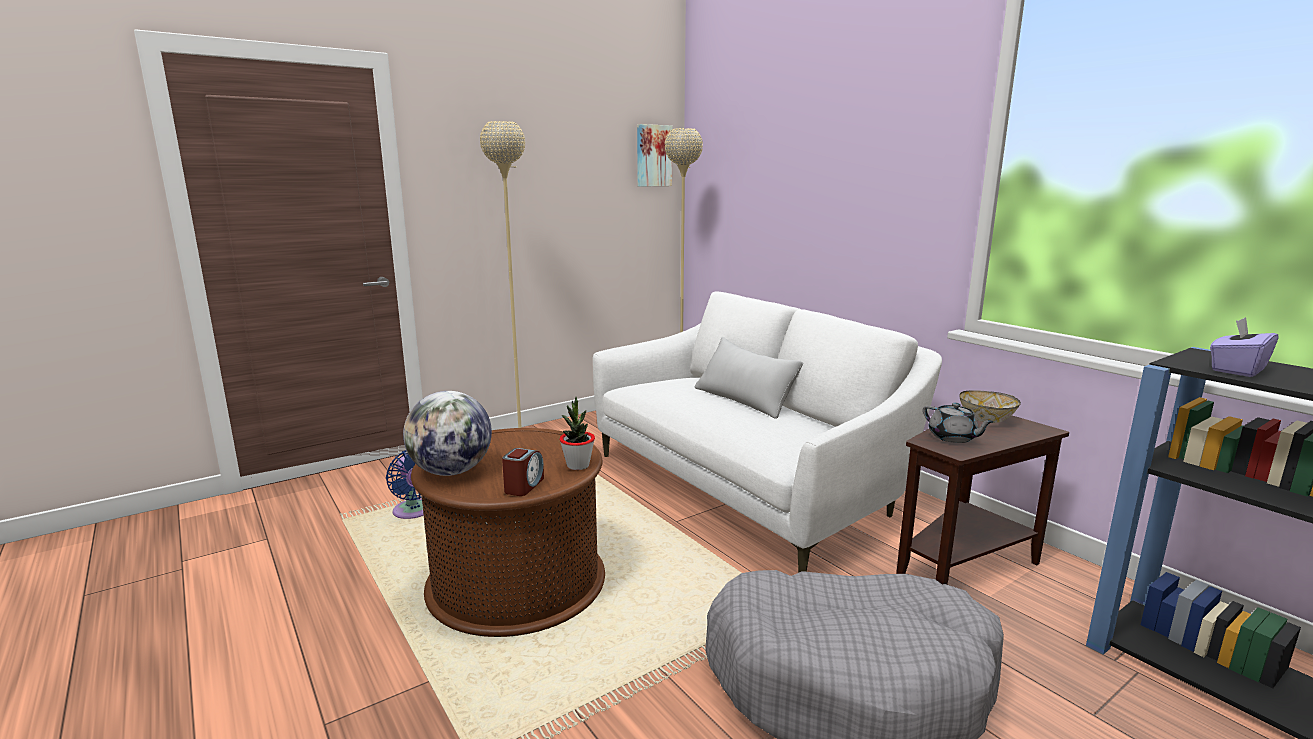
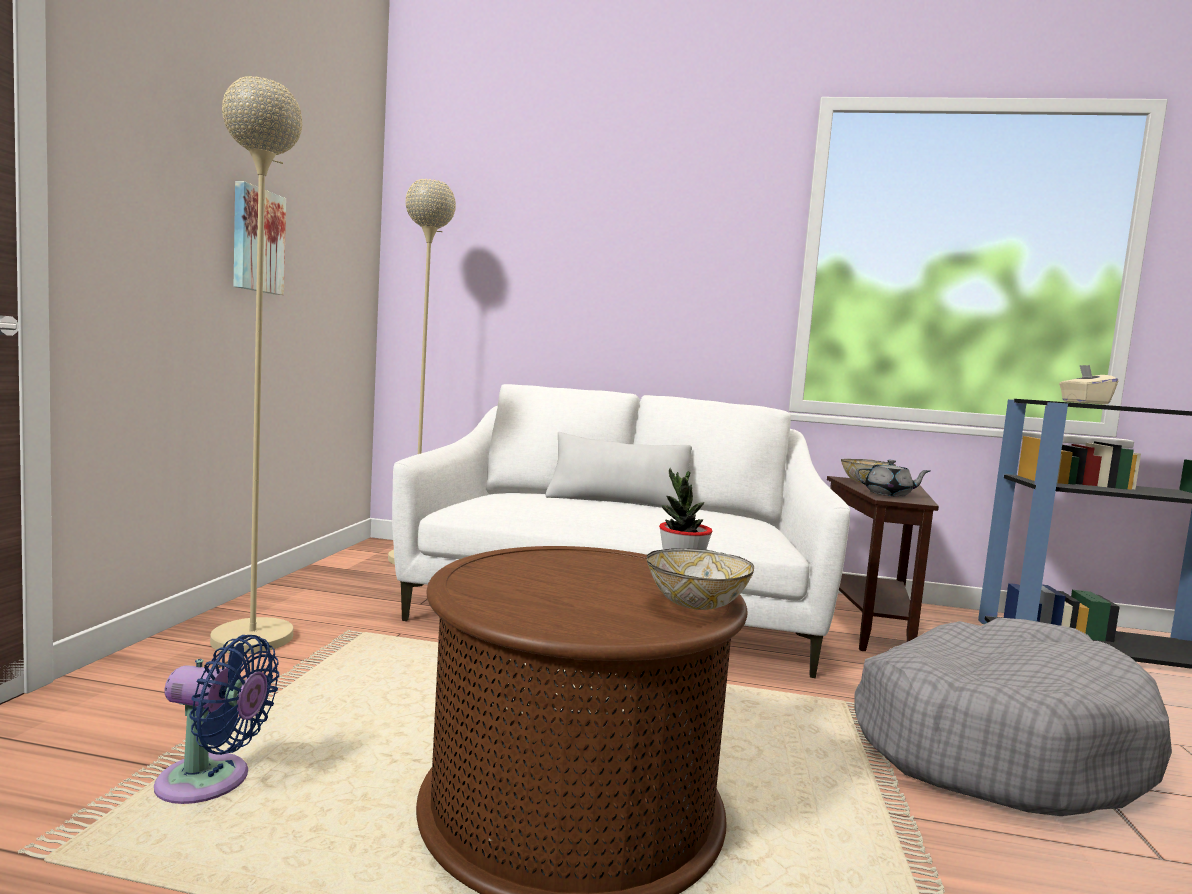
camera: 45 degrees left, 10 degrees down
globe [403,391,492,476] -> none
alarm clock [502,448,544,496] -> bowl [647,548,754,610]
picture [637,124,672,187] -> picture moved to [234,181,286,295]
purple tissue box [1210,317,1279,377] -> beige tissue box [1059,365,1118,404]

